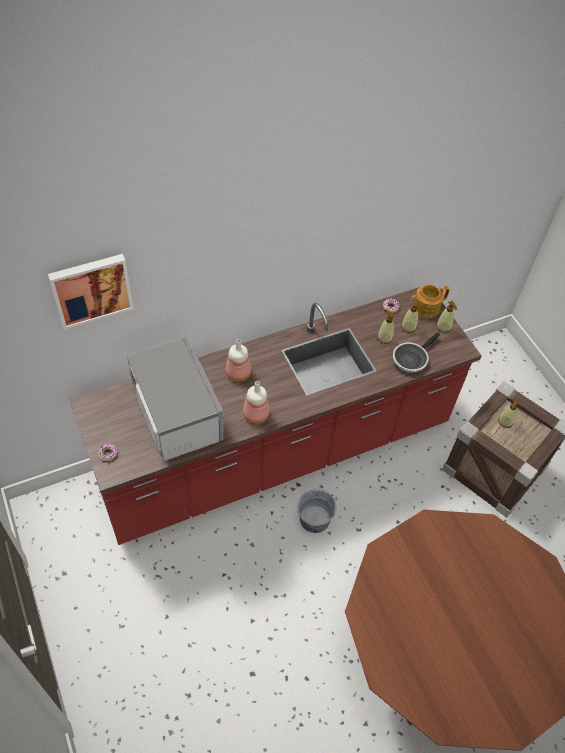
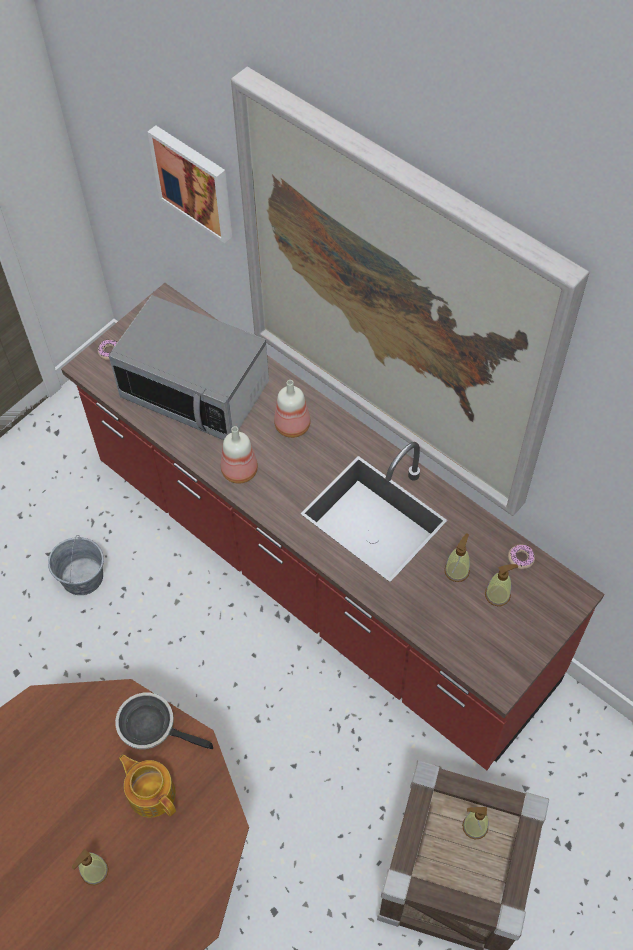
camera: 70 degrees right, 5 degrees up
microwave [127,337,224,461] -> microwave turned 75 degrees clockwise [109,295,269,440]
grey bucket [297,489,337,533] -> grey bucket moved to [48,536,104,595]
frying pan [393,332,440,373] -> frying pan moved to [115,693,213,749]
teapot [410,284,450,318] -> teapot moved to [119,755,176,818]
soap dispenser [436,301,457,333] -> soap dispenser moved to [72,849,109,886]
none -> picture [231,67,589,516]

